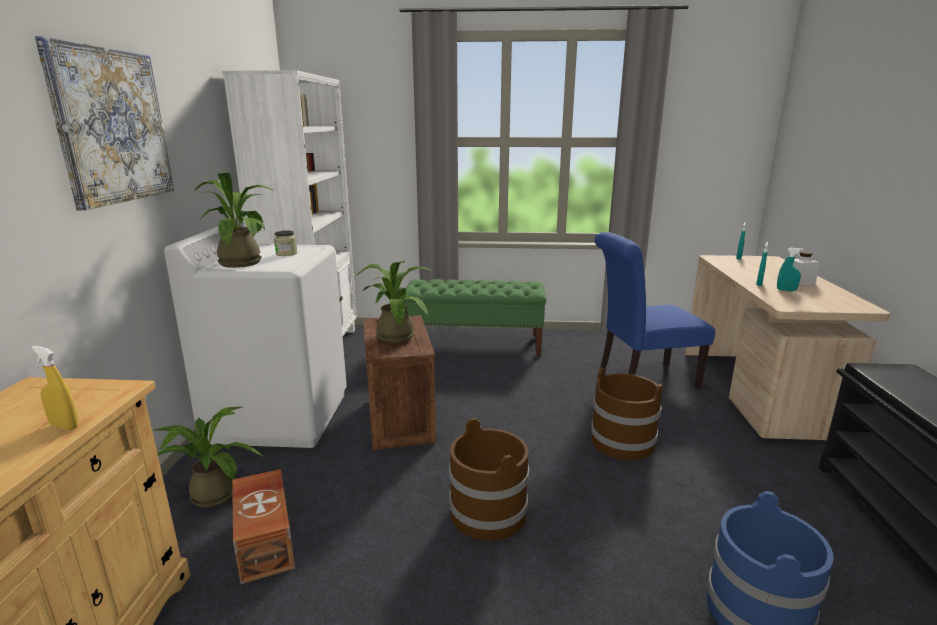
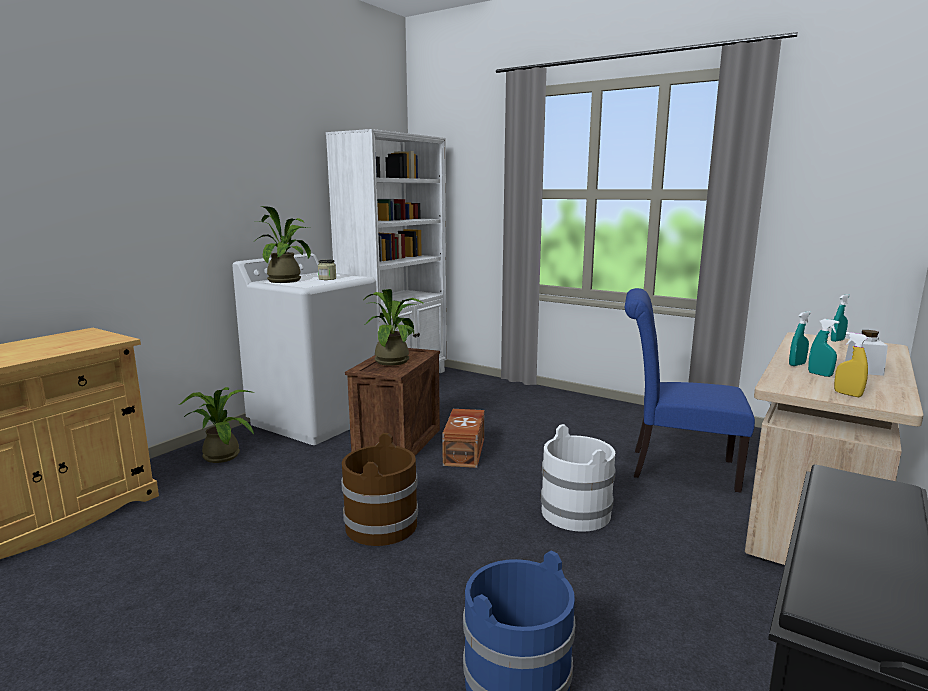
camera: 30 degrees right, 5 degrees down
yellow spray bottle [31,346,78,430] -> yellow spray bottle moved to [834,332,868,397]
picture [35,36,174,211] -> none
brown storage box [232,469,295,584] -> brown storage box moved to [442,409,484,468]
green bench [403,279,546,356] -> none
brown bucket [591,367,663,460] -> white bucket [541,424,616,532]

